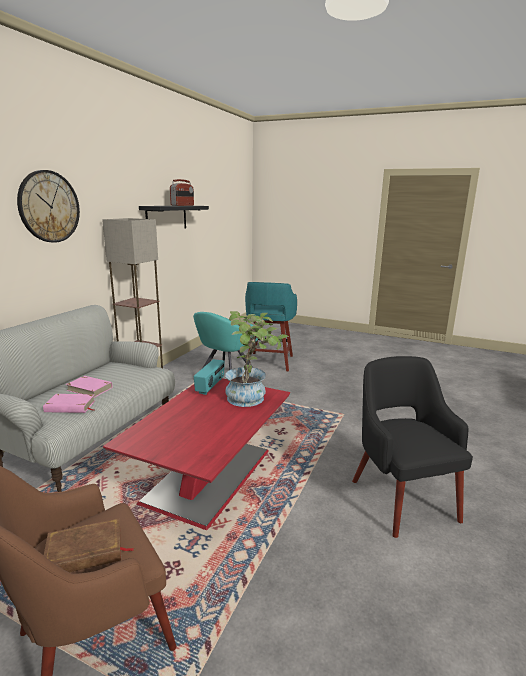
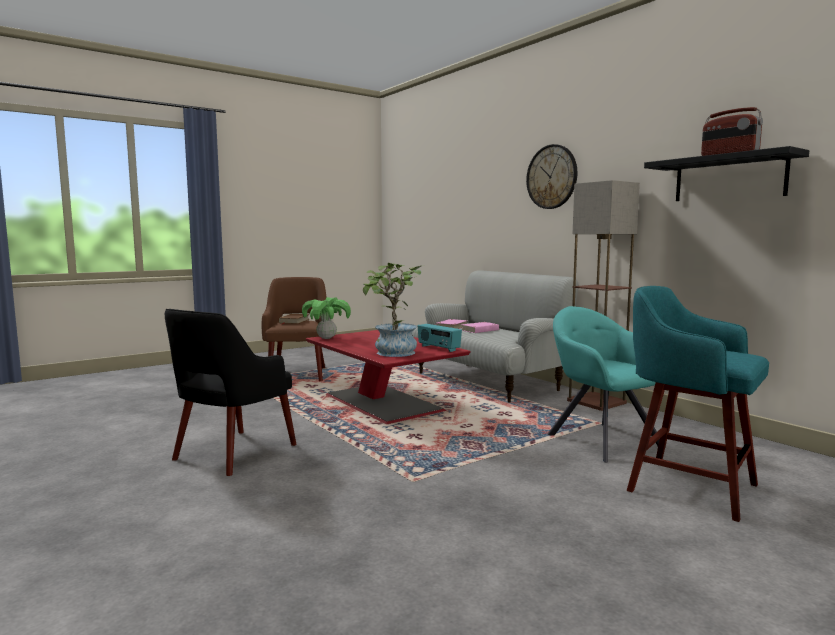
camera: 120 degrees right, 10 degrees down
black armchair [352,356,473,538] -> black armchair turned 105 degrees clockwise [165,309,297,476]
none -> potted plant [302,297,351,339]

